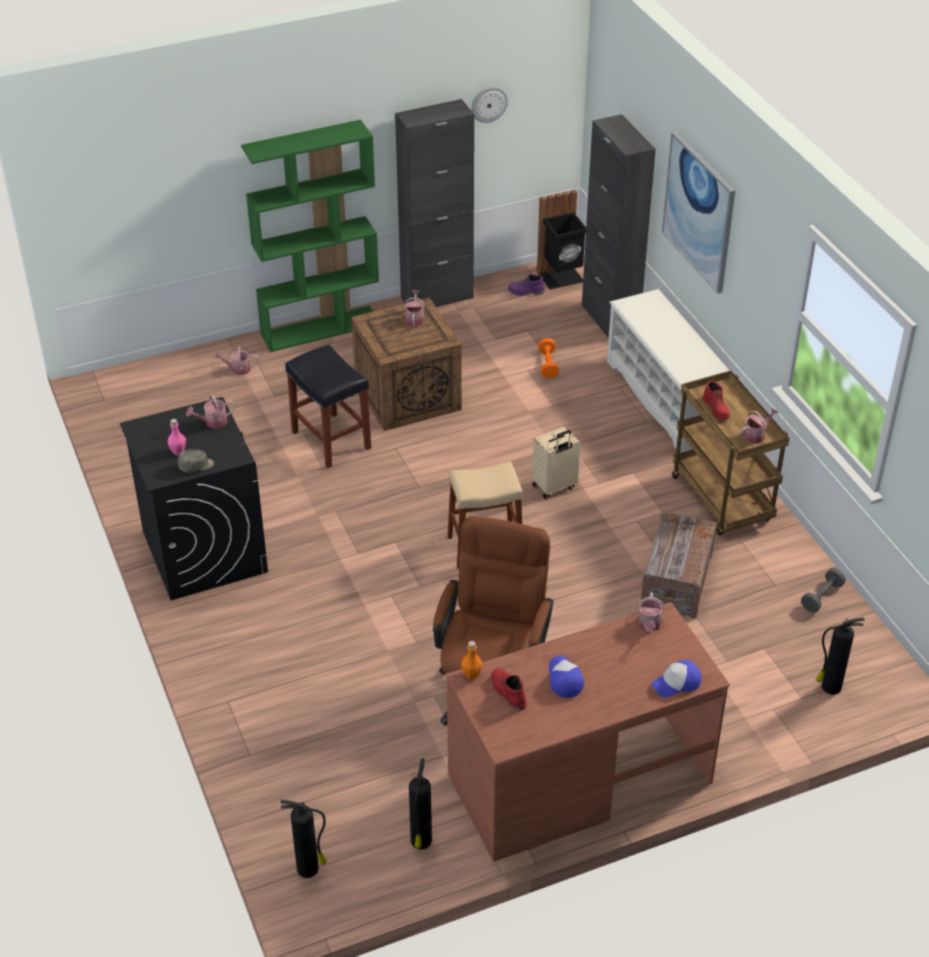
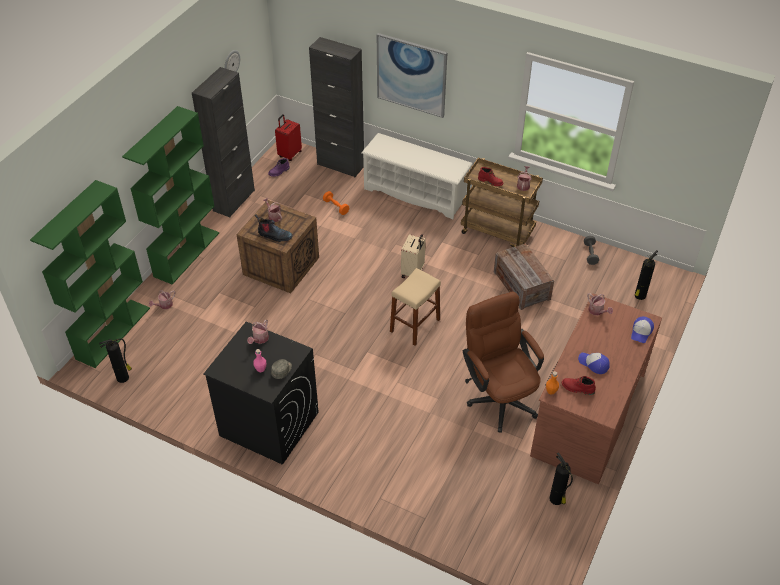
camera: 40 degrees left, 5 degrees up
fire extinguisher [281,800,327,878] -> fire extinguisher moved to [99,338,132,383]
black stool [285,345,371,468] -> none
black trash can [537,190,586,290] -> red suitcase [275,114,302,161]
none -> green bookcase [30,180,150,368]
none -> boot [255,215,293,242]

